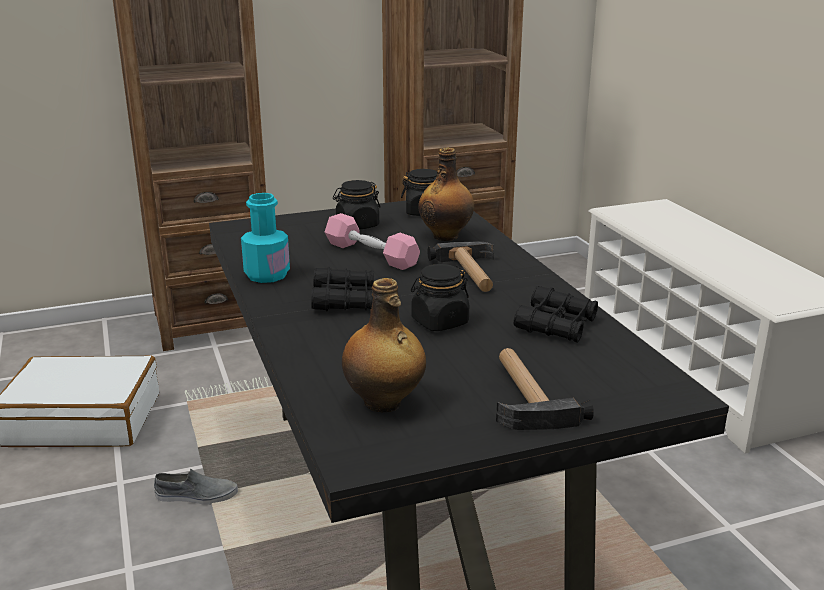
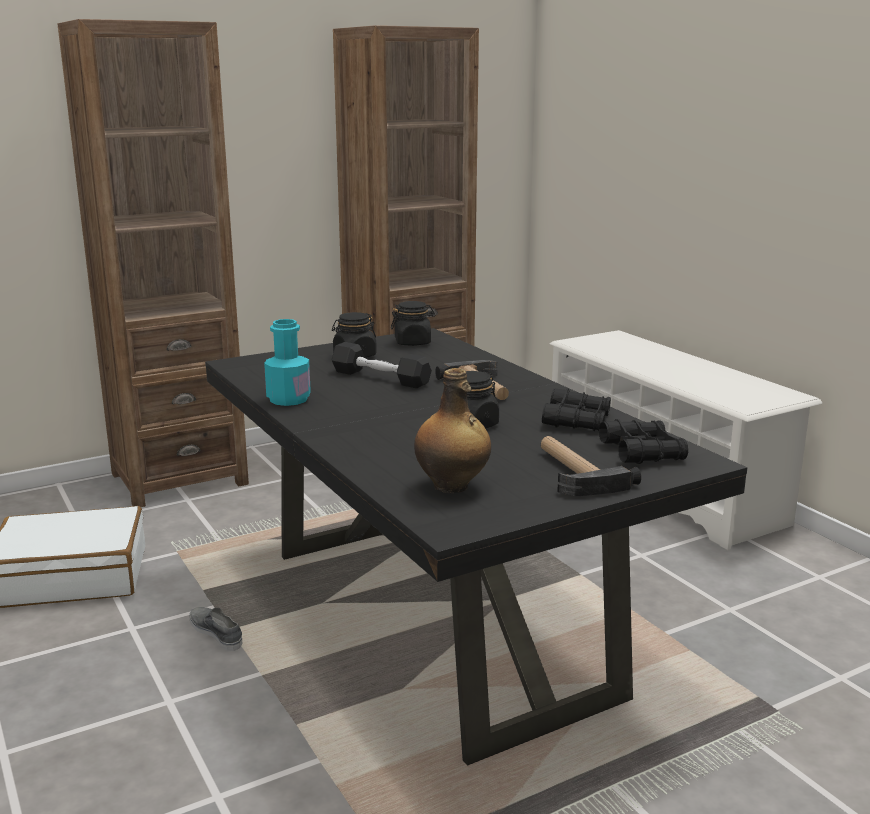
camera: 10 degrees left, 5 degrees down
grey shoe [154,469,238,505] -> grey shoe turned 120 degrees counterclockwise [189,607,242,651]
black binoculars [311,267,374,311] -> black binoculars moved to [599,419,688,464]
pink dumbbell [325,213,420,270] -> black dumbbell [332,342,432,388]
bottle [418,147,474,241] -> none

